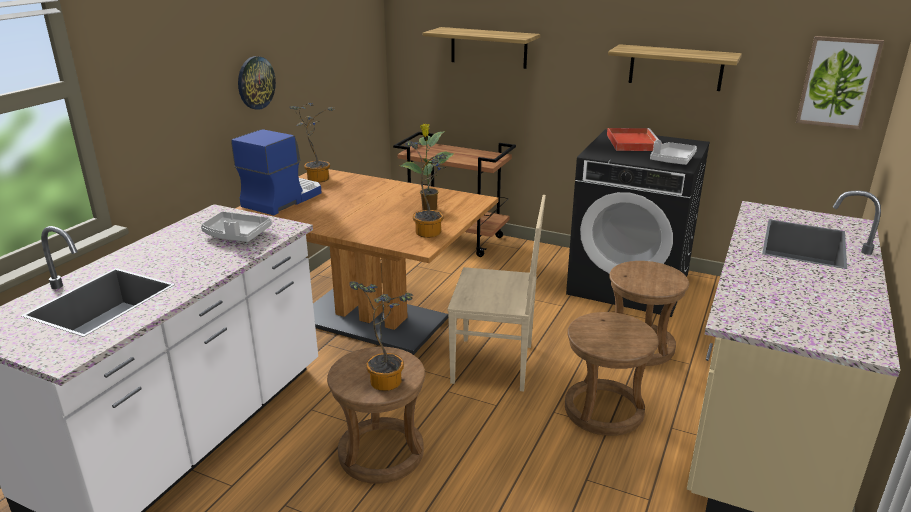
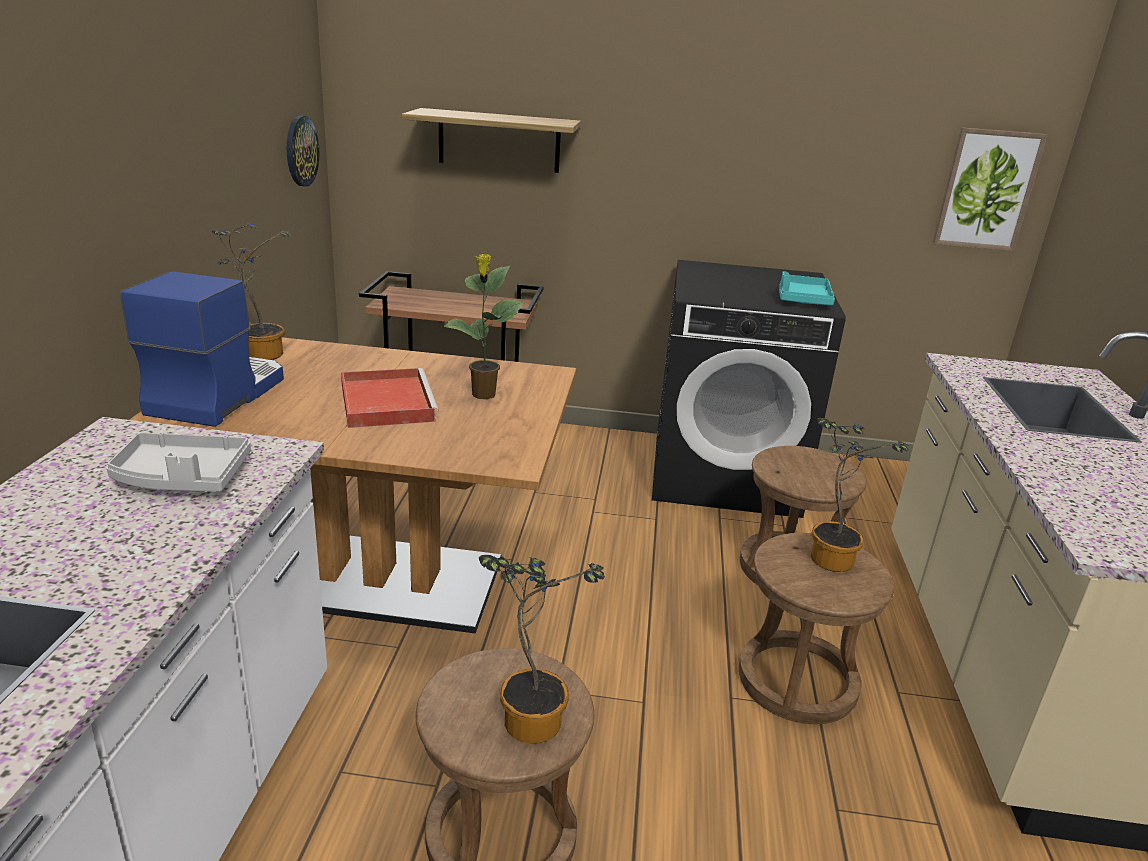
camera: 20 degrees left, 0 degrees up
wall clock [238,56,276,110] -> wall clock moved to [287,116,319,187]
potted plant [405,141,448,238] -> potted plant moved to [811,418,909,572]
beige chair [447,195,546,392] -> none
red tray [607,128,659,151] -> red tray moved to [341,368,439,428]
shelf [608,44,742,91] -> none
grey tray [650,140,697,165] -> turquoise tray [779,271,835,306]

